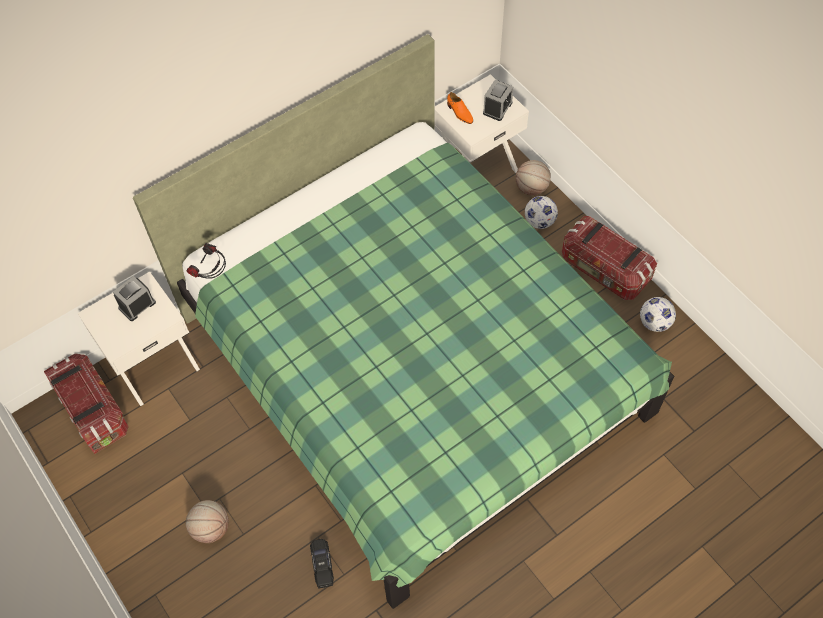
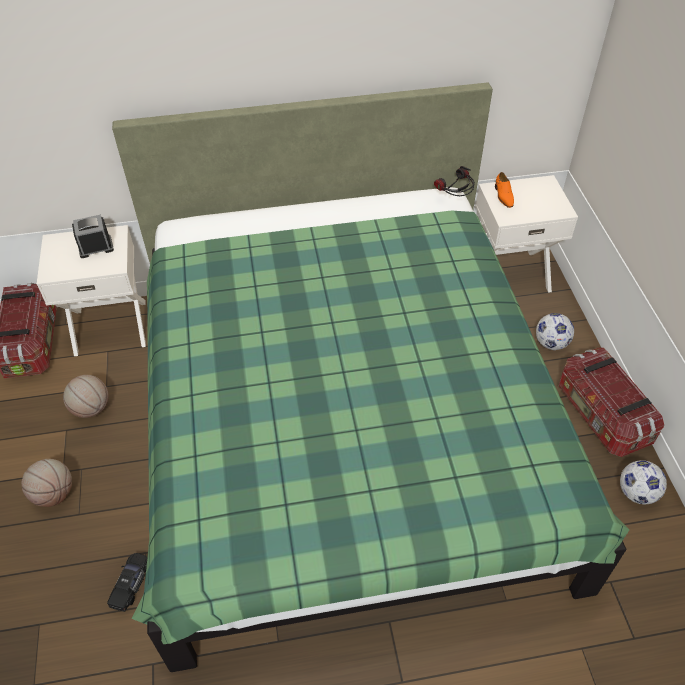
camera: 25 degrees right, 10 degrees down
headphones [187,243,226,279] -> headphones moved to [434,166,475,196]
alarm clock [483,80,513,121] -> none
basketball [516,160,551,196] -> basketball moved to [63,375,109,418]

